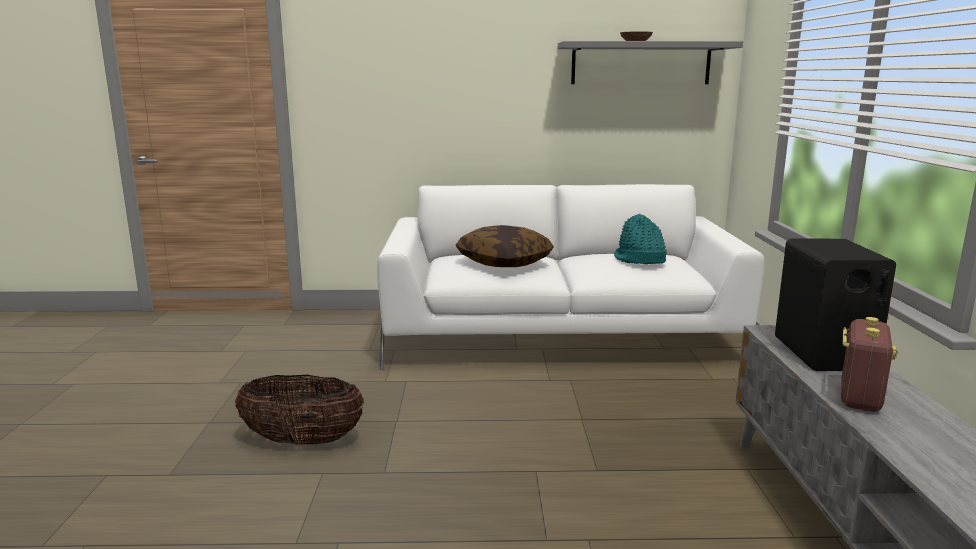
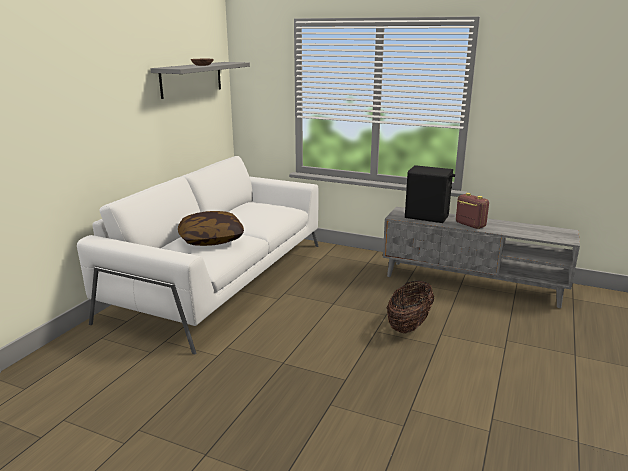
camera: 65 degrees left, 5 degrees up
basket [235,375,365,445] -> basket moved to [387,280,434,333]
turquoise hat [614,214,667,264] -> none

